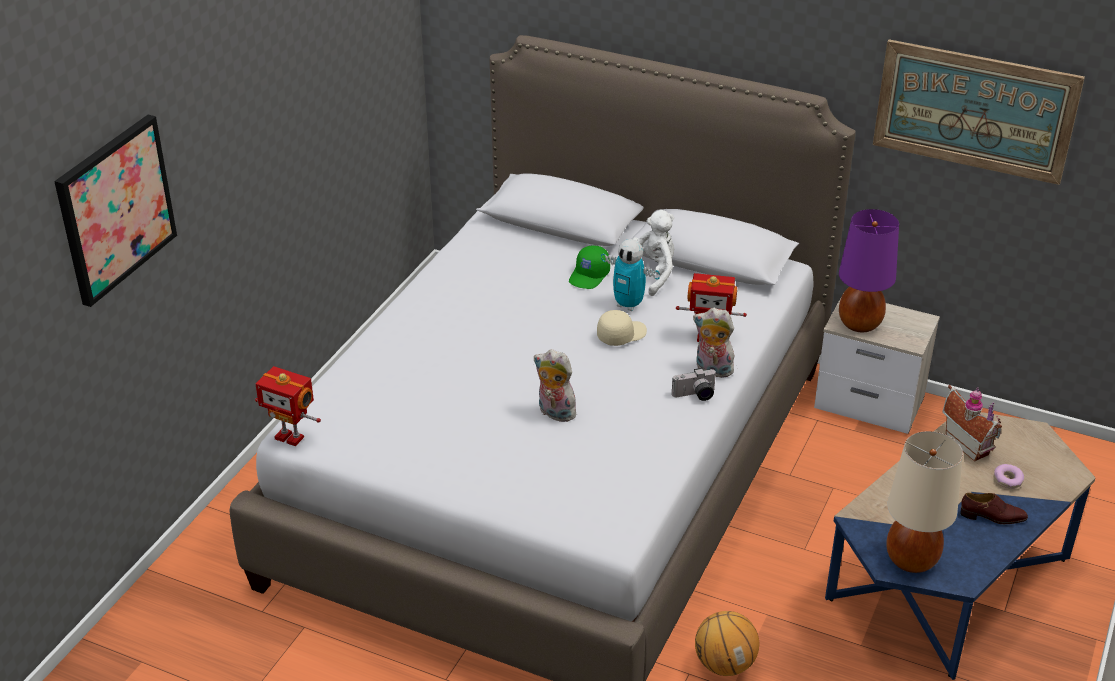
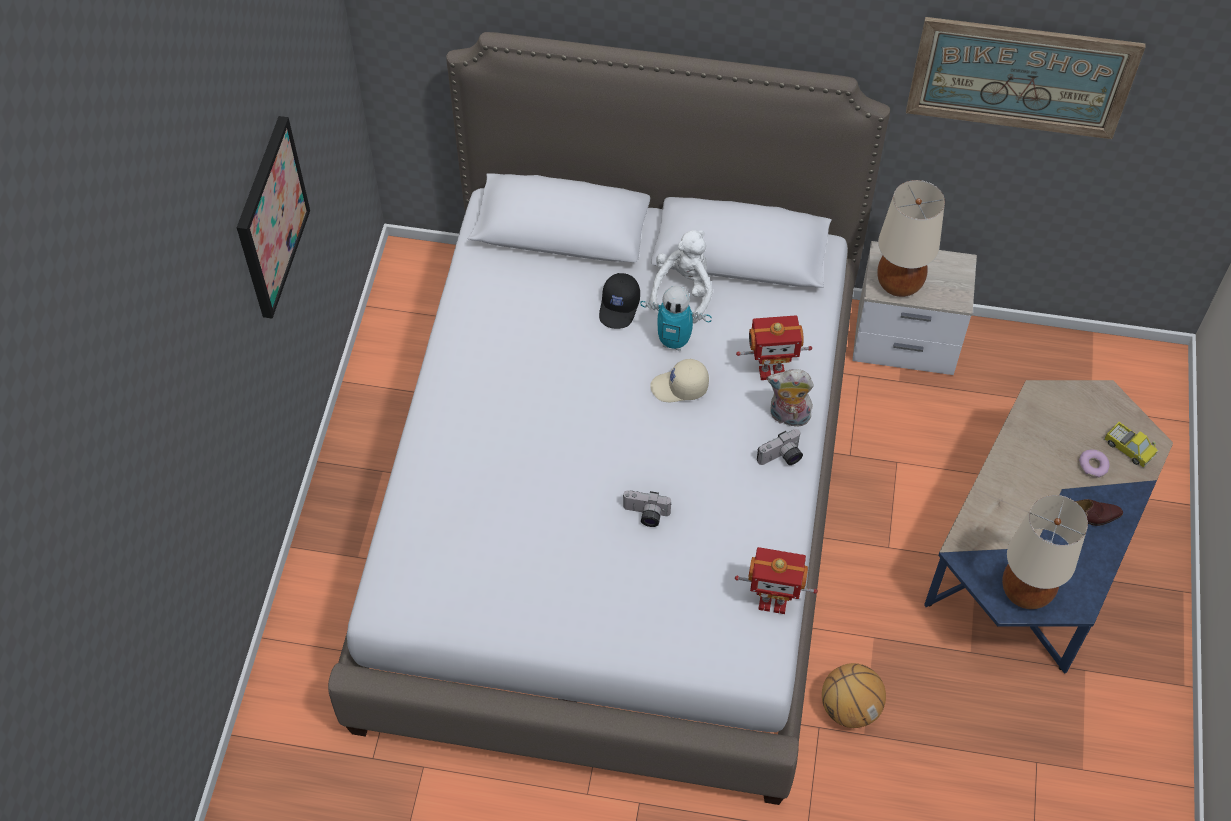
camera: 15 degrees left, 20 degrees up
picture [54,115,177,307] -> picture moved to [237,116,310,319]
toy robot [255,366,321,446] -> toy robot moved to [735,547,818,614]
plush toy [534,349,580,423] -> camera [622,490,672,527]
green cap [569,245,610,289] -> black cap [599,273,640,329]
beige cap [597,310,647,346] -> beige cap turned 135 degrees counterclockwise [650,359,709,402]
purple table lamp [839,209,899,332] -> beige table lamp [877,180,945,297]
toy house [942,385,1002,462] -> none
none -> toy truck [1104,421,1158,468]

